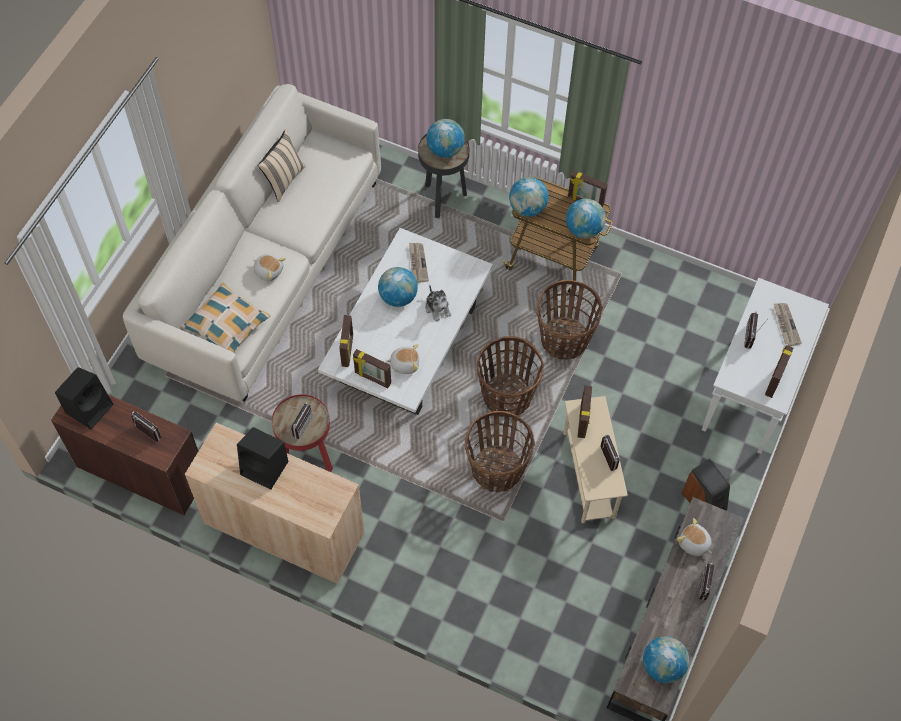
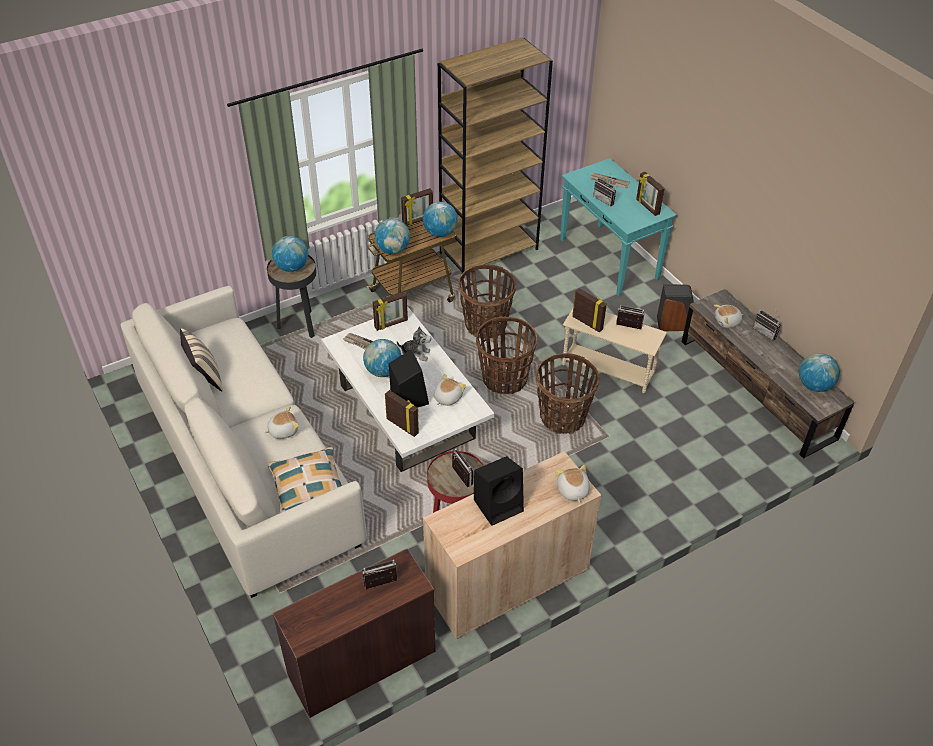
camera: 55 degrees left, 15 degrees down
black speaker [55,367,113,430] -> black speaker moved to [389,349,429,408]
picture frame [353,349,391,388] -> picture frame moved to [373,291,408,331]
white console table [702,278,829,454] -> turquoise console table [560,158,677,296]
none -> brown bookcase [438,37,553,278]
none -> plush toy [555,465,590,503]

